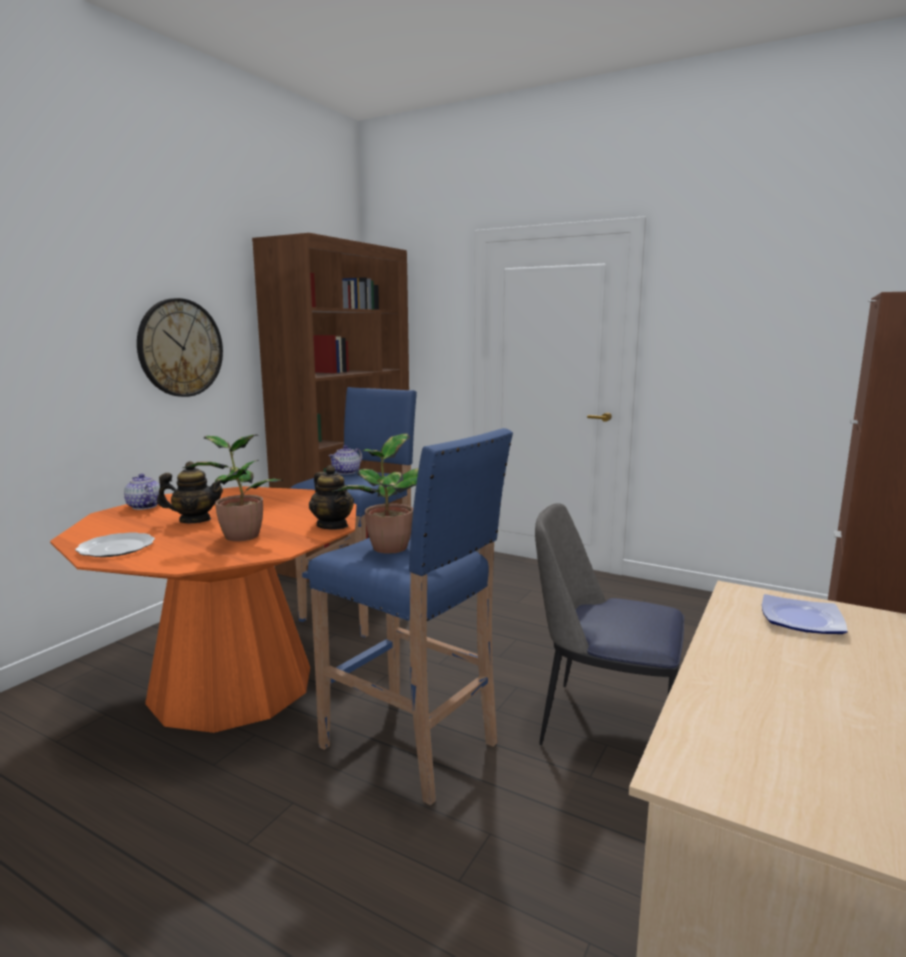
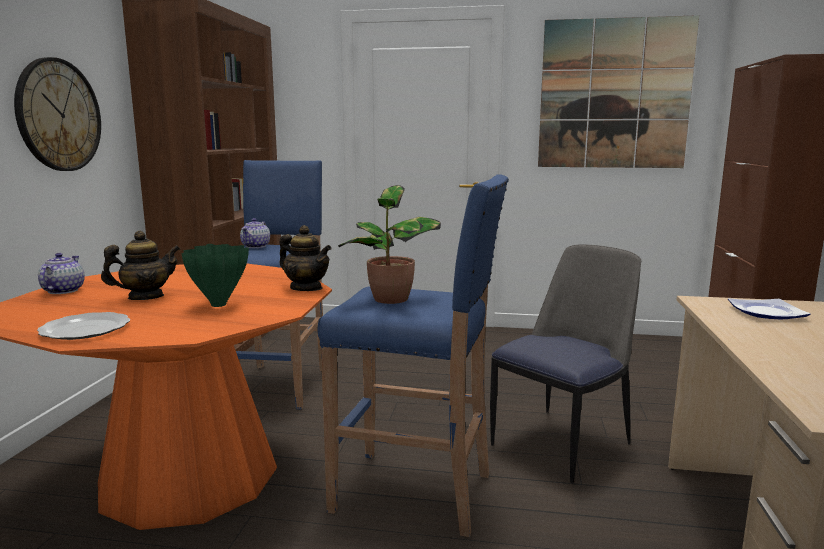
camera: 20 degrees left, 0 degrees up
teapot [124,474,160,510] -> teapot turned 60 degrees clockwise [38,253,85,294]
potted plant [183,435,283,541] -> green vase [182,244,249,307]
chair [535,503,684,745] -> chair turned 135 degrees clockwise [490,244,641,483]
none -> picture [538,15,699,168]

